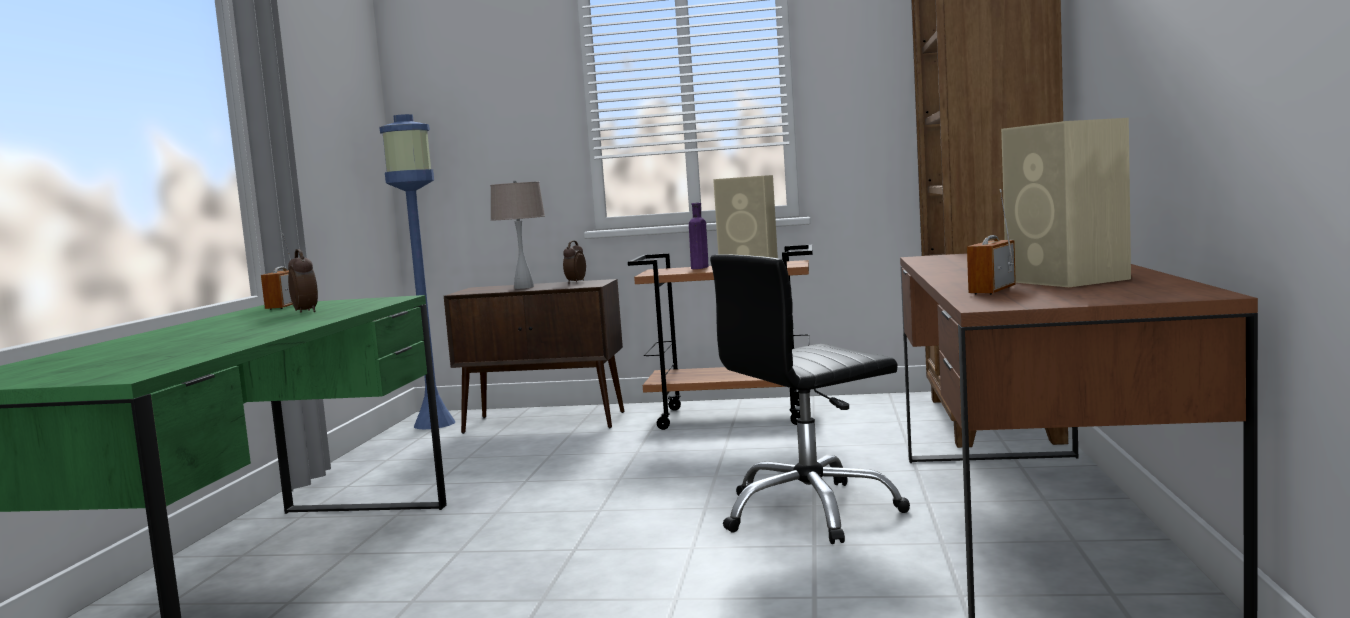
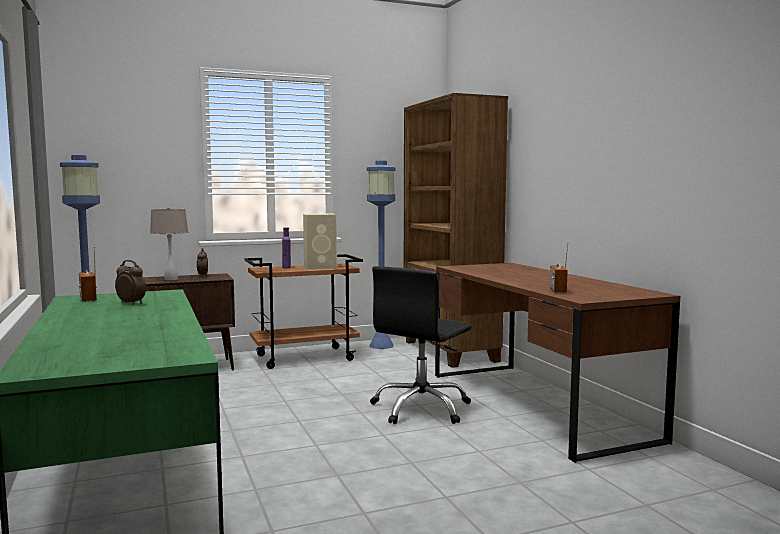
camera: 30 degrees left, 0 degrees up
beige speaker [1001,118,1131,287] -> none
none -> blue floor lamp [367,161,396,349]

